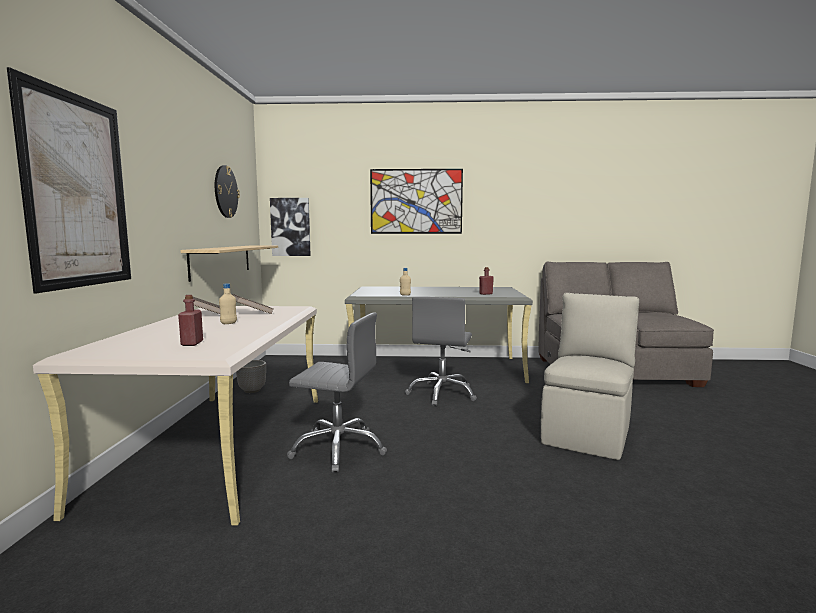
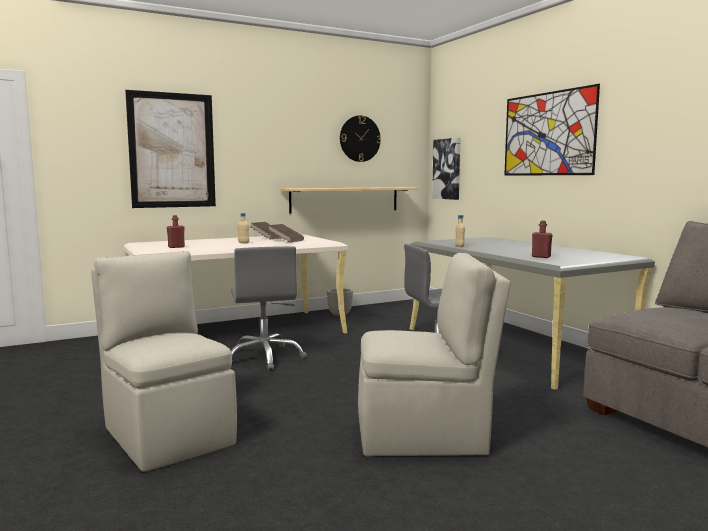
camera: 60 degrees right, 0 degrees up
none -> beige chair [91,251,237,472]

